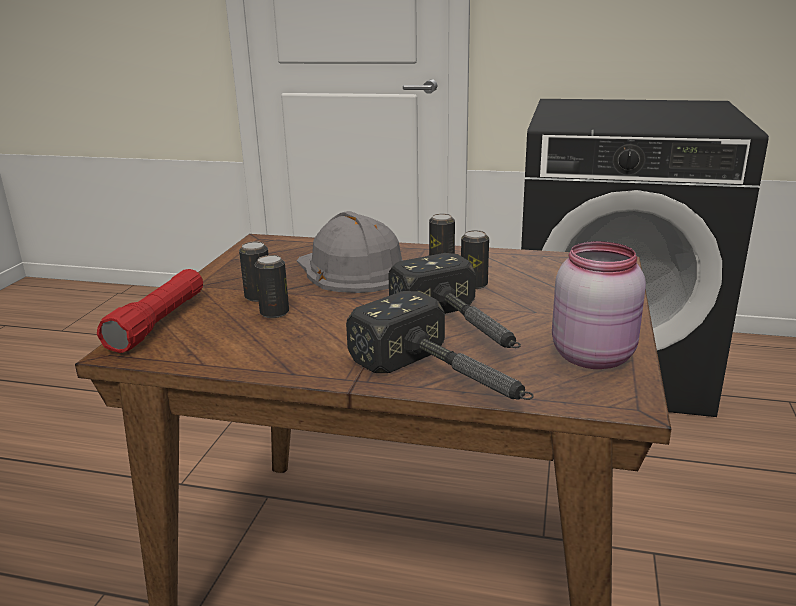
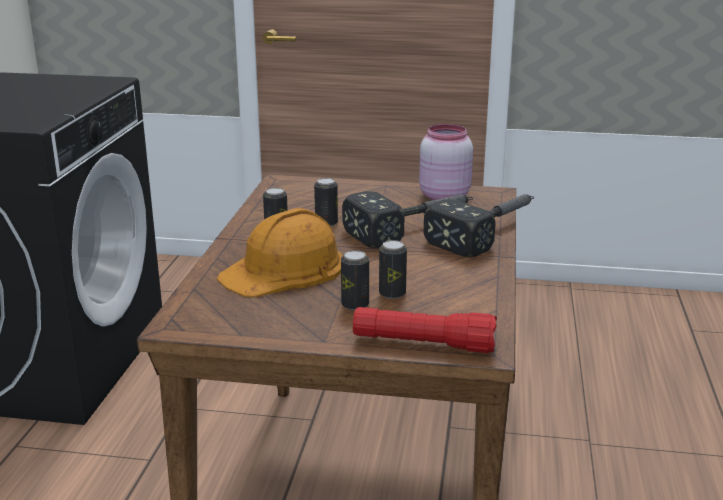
camera: 95 degrees left, 0 degrees up
grey hard hat [297,211,404,293] -> orange hard hat [216,208,342,297]

